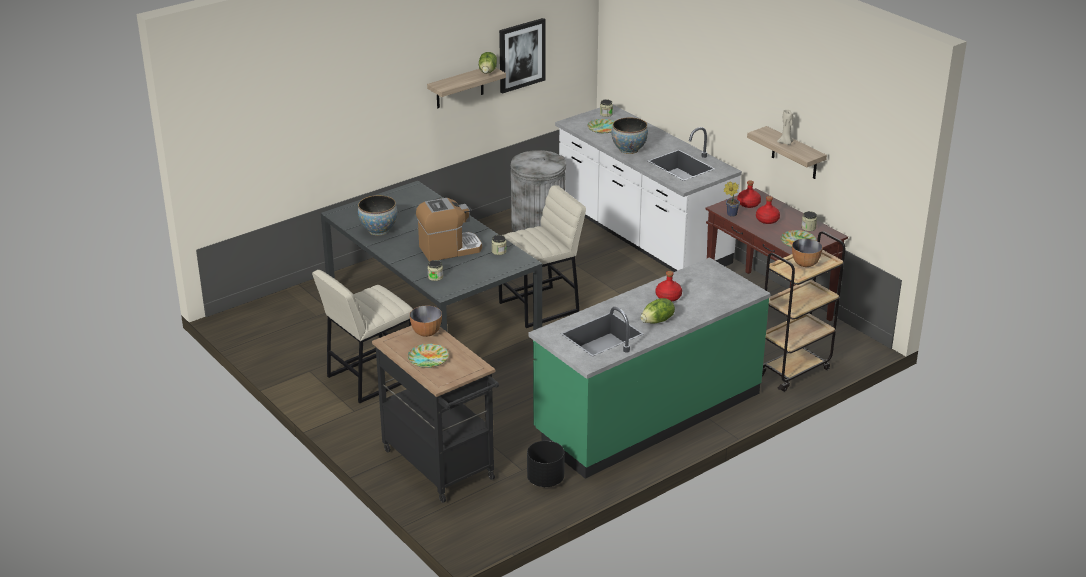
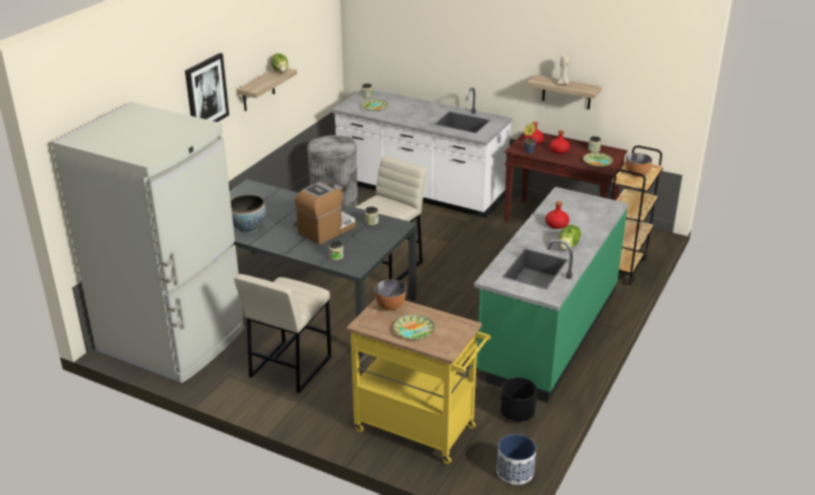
camera: 25 degrees left, 0 degrees up
black cart [372,325,499,503] -> yellow cart [347,298,490,464]
picture [499,18,545,93] -> picture moved to [185,53,229,122]
bowl [611,117,648,154] -> none
none -> white fridge [52,102,244,383]
none -> planter [497,434,536,485]

